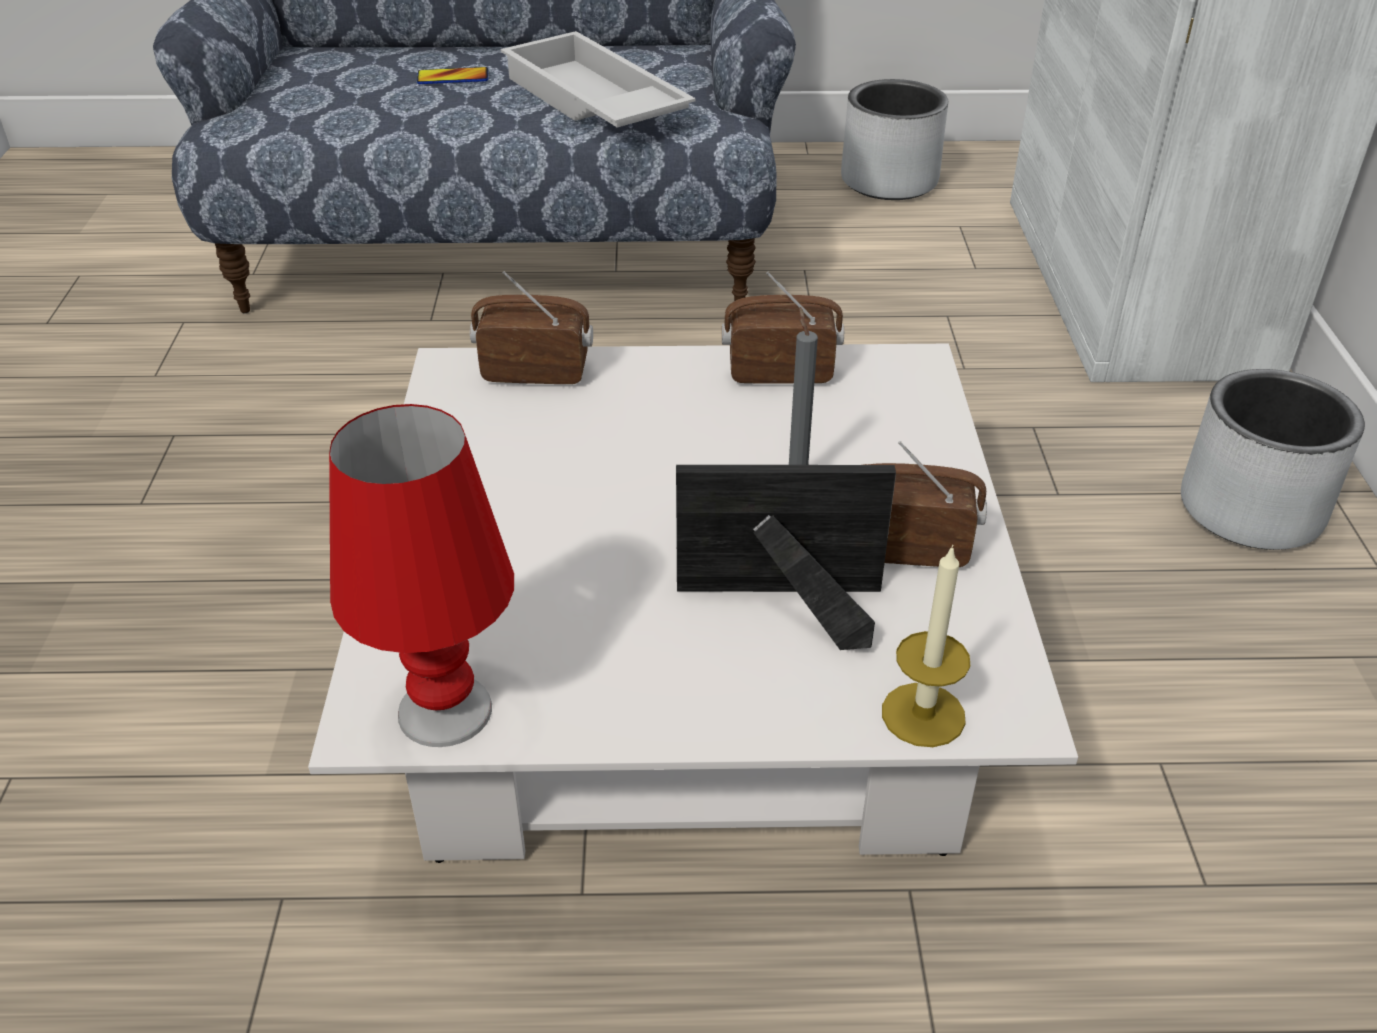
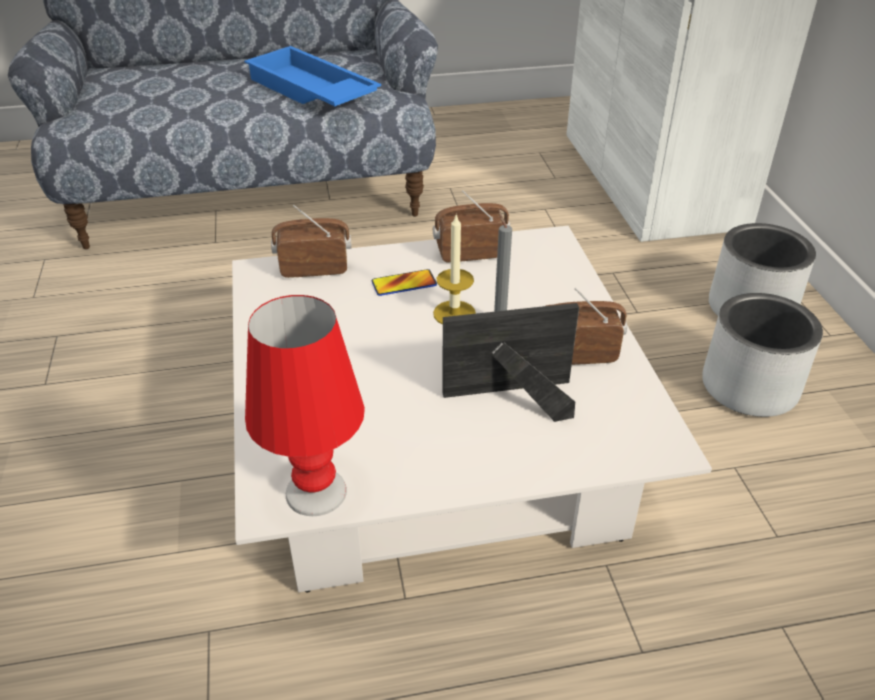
camera: 10 degrees left, 0 degrees up
phone [417,67,488,84] -> phone moved to [372,269,437,296]
white tray [501,31,696,128] -> blue tray [244,46,381,106]
grey planter [841,79,948,200] -> grey planter moved to [702,293,823,417]
candle [882,545,970,747] -> candle moved to [433,213,476,325]

